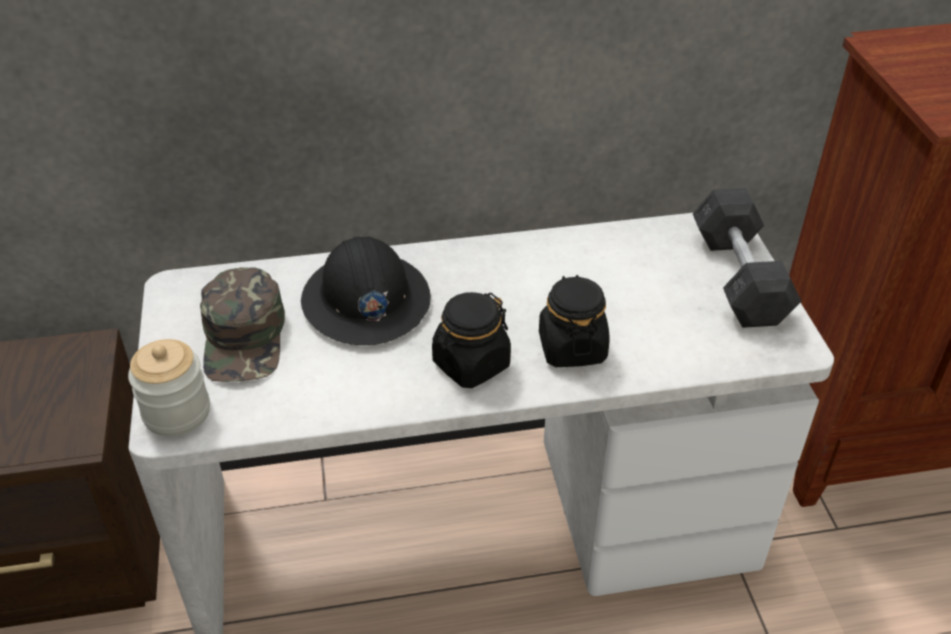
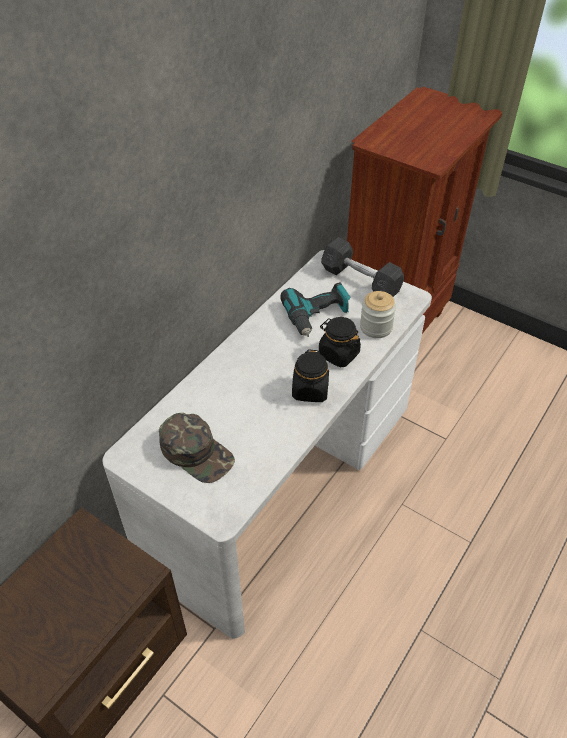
camera: 45 degrees left, 5 degrees up
jar [128,339,210,436] -> jar moved to [360,291,396,338]
black hard hat [301,236,430,345] -> none
none -> power drill [281,282,351,337]

